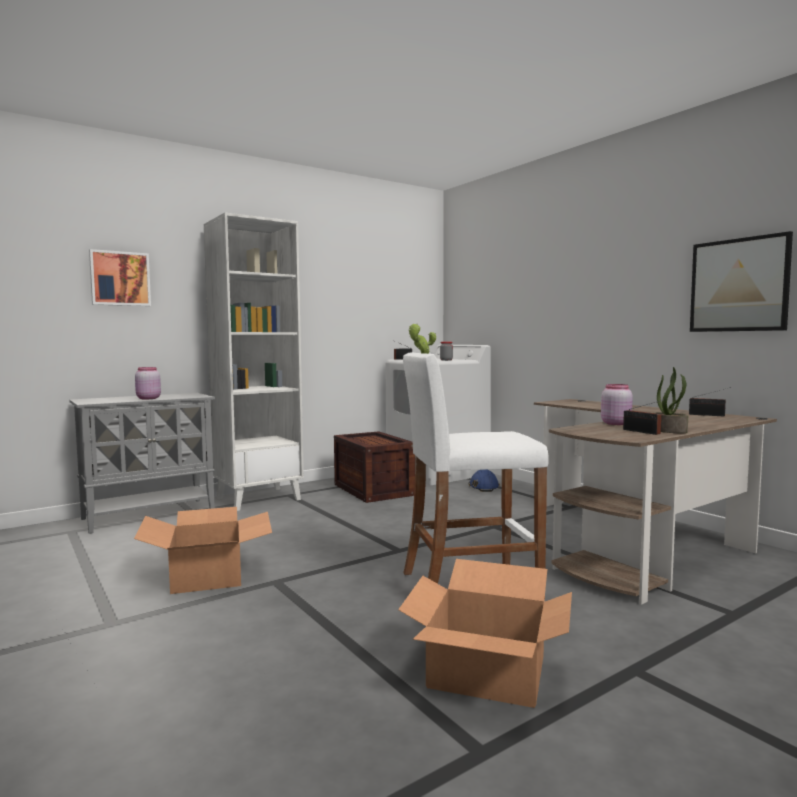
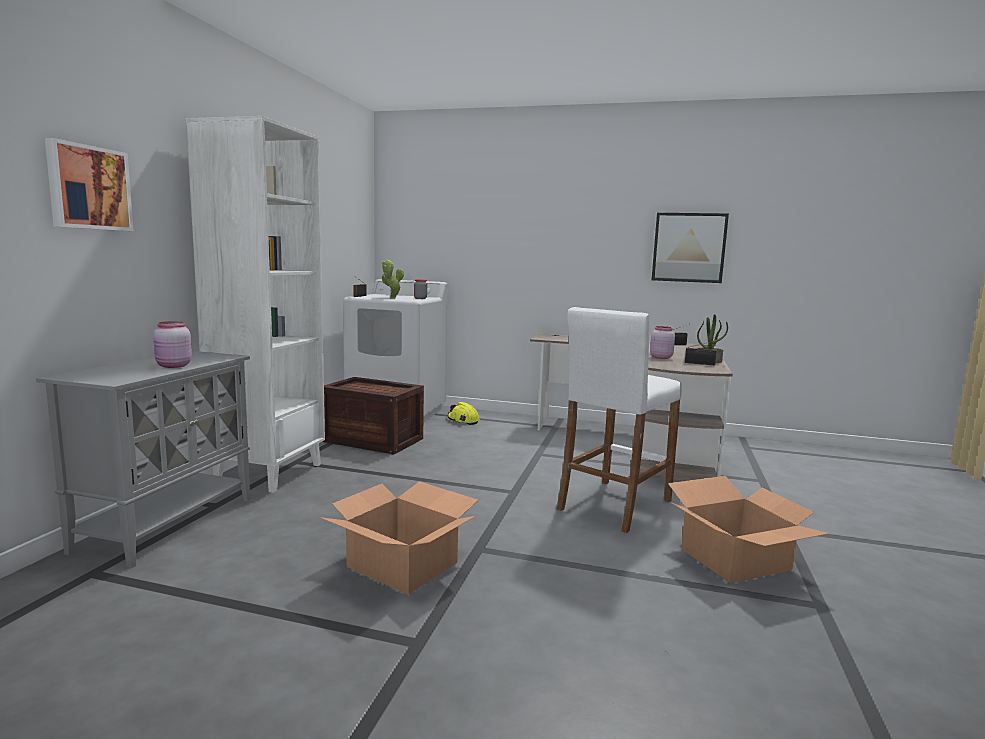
camera: 40 degrees left, 5 degrees up
blue hard hat [469,470,500,492] -> yellow hard hat [448,402,480,425]

